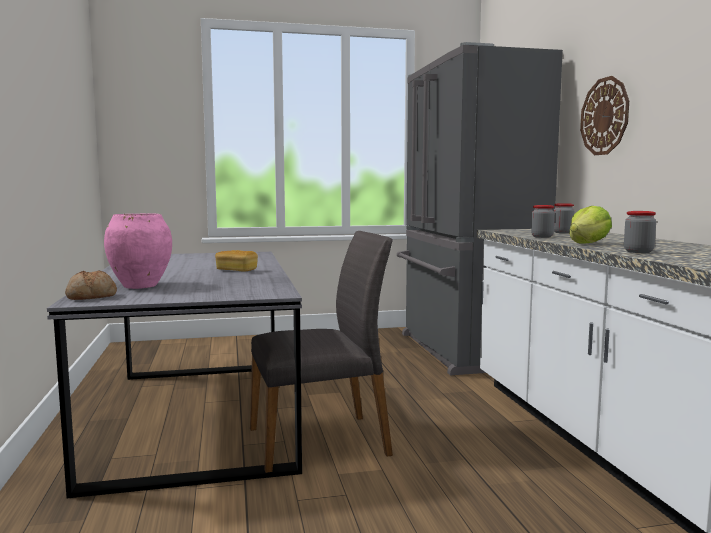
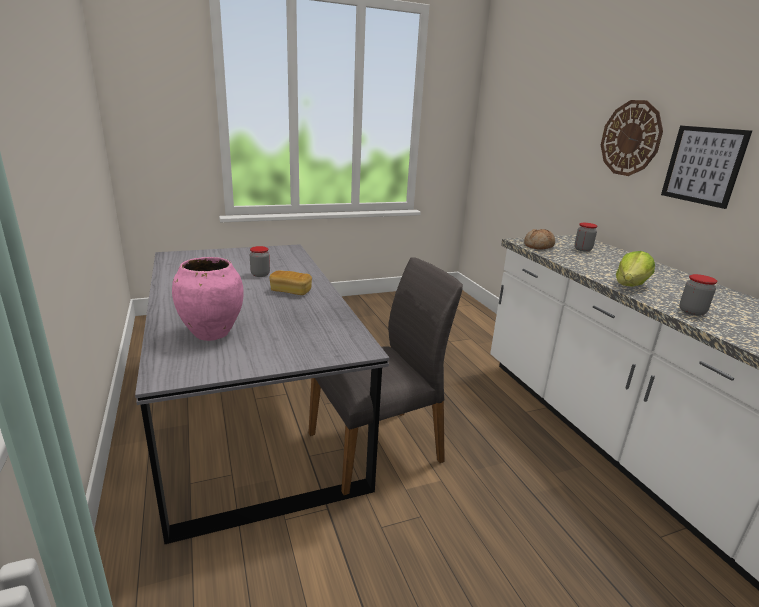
camera: 10 degrees left, 15 degrees up
bread [65,271,117,300] -> bread moved to [524,229,555,249]
grey fridge [397,42,563,375] -> none
jar [531,205,555,238] -> jar moved to [250,246,270,277]
none -> picture [661,126,752,209]

